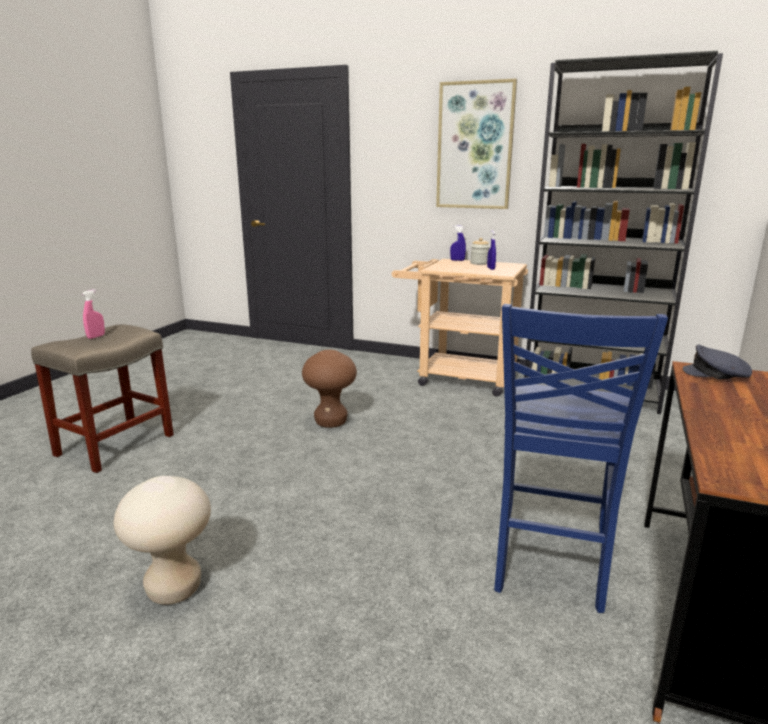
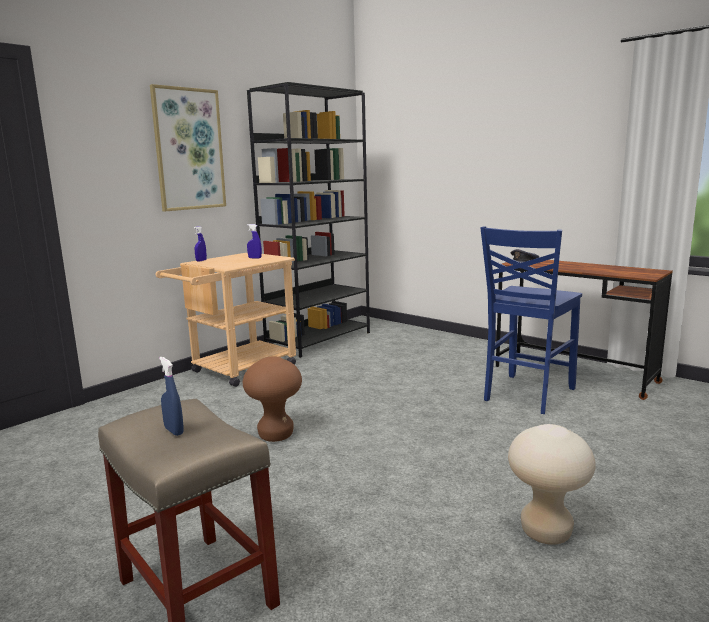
camera: 70 degrees left, 5 degrees down
pink spray bottle [82,289,105,339] -> blue spray bottle [159,357,184,436]
jar [470,238,490,265] -> none
blue chair [494,304,668,613] -> blue chair turned 90 degrees clockwise [481,226,582,414]

